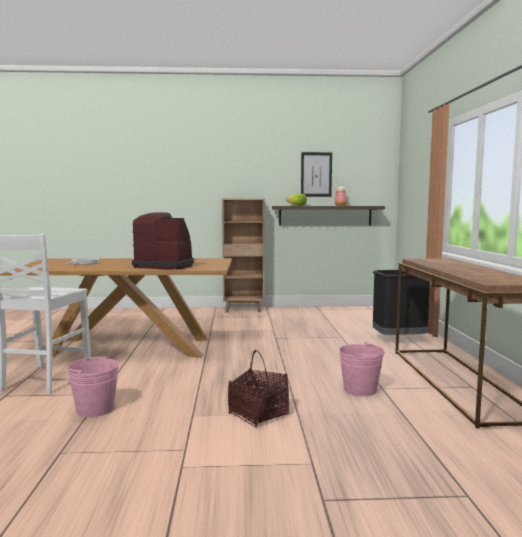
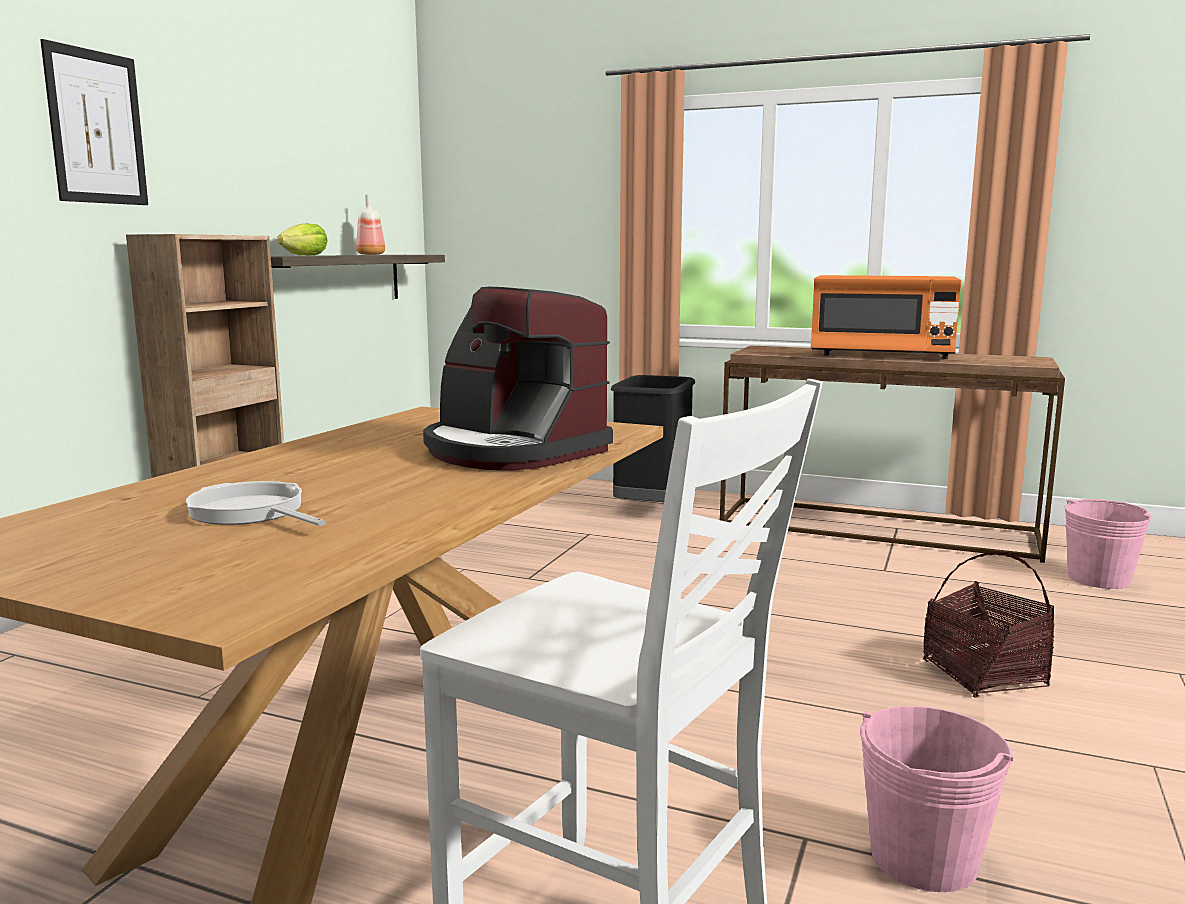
camera: 65 degrees left, 5 degrees up
coffee machine [132,212,194,270] -> coffee machine turned 90 degrees counterclockwise [423,287,613,471]
picture [301,152,332,197] -> picture moved to [40,39,148,205]
pink bucket [339,342,385,396] -> pink bucket moved to [1064,499,1152,589]
none -> orange microwave [811,275,961,359]

